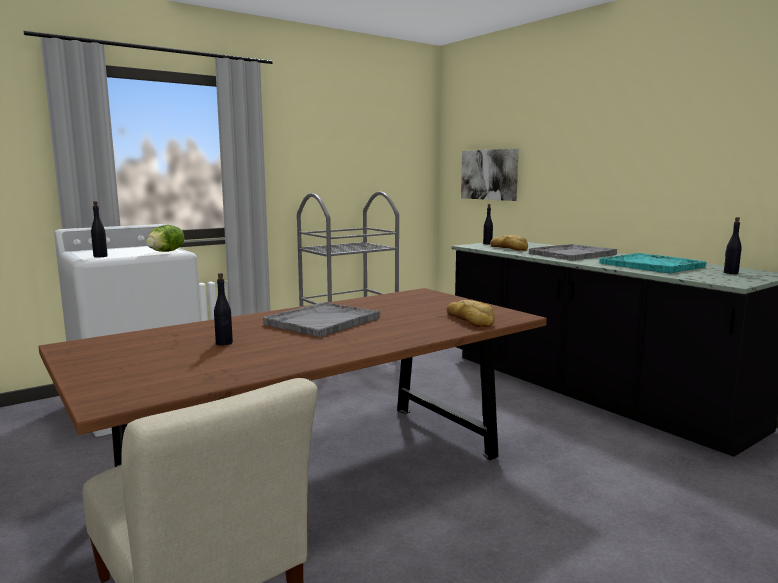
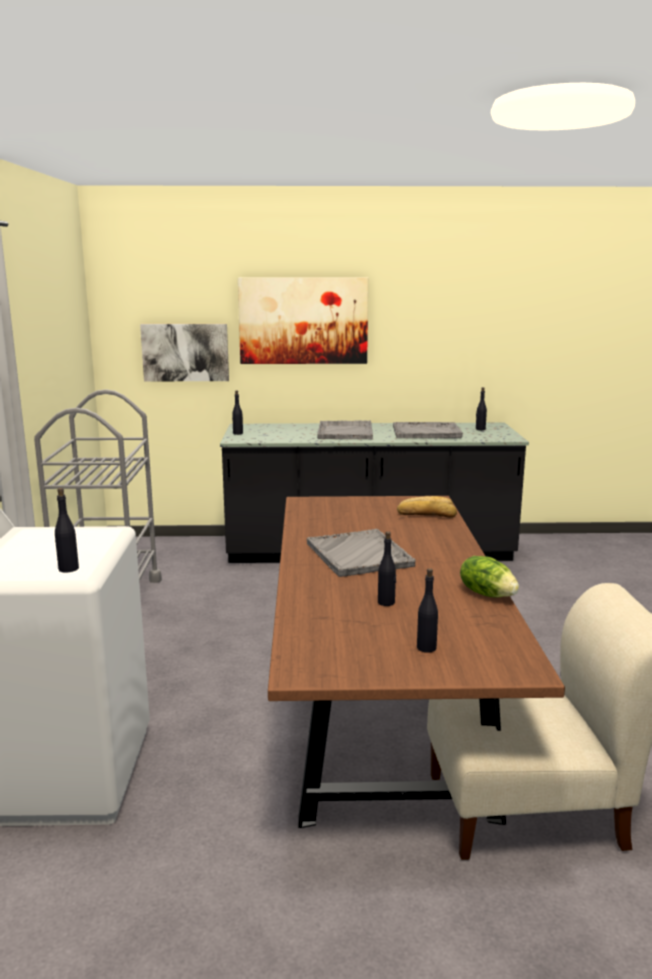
camera: 55 degrees left, 5 degrees up
lettuce [146,225,184,252] -> lettuce moved to [460,556,519,597]
bread [490,235,528,251] -> none
turquoise tray [600,253,706,273] -> grey tray [393,422,463,438]
none -> picture [238,278,368,364]
none -> black bottle [417,568,438,653]

